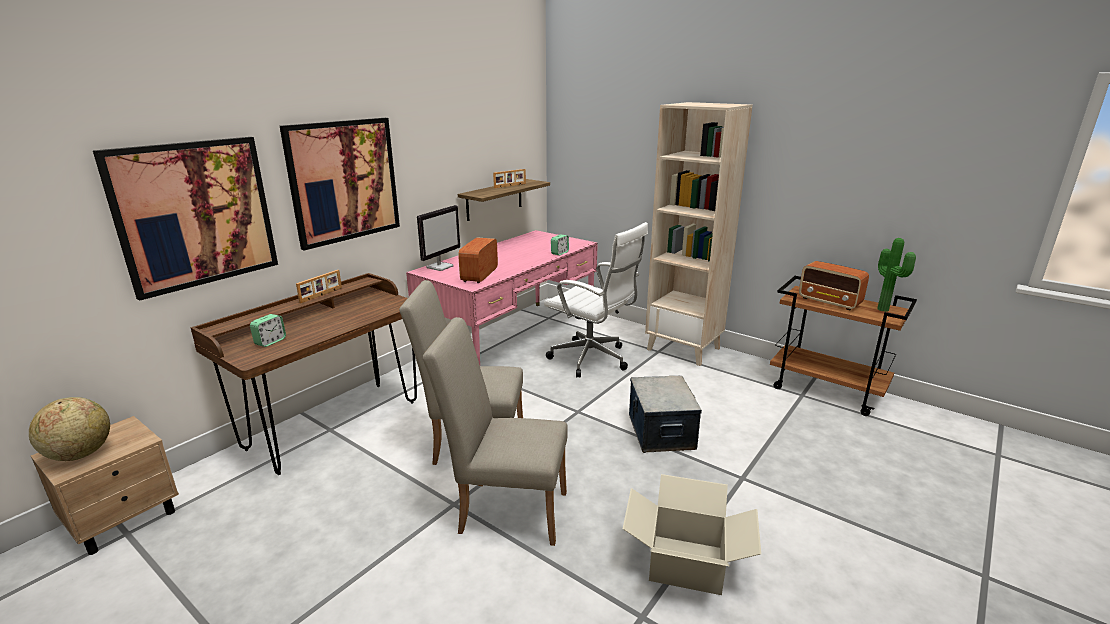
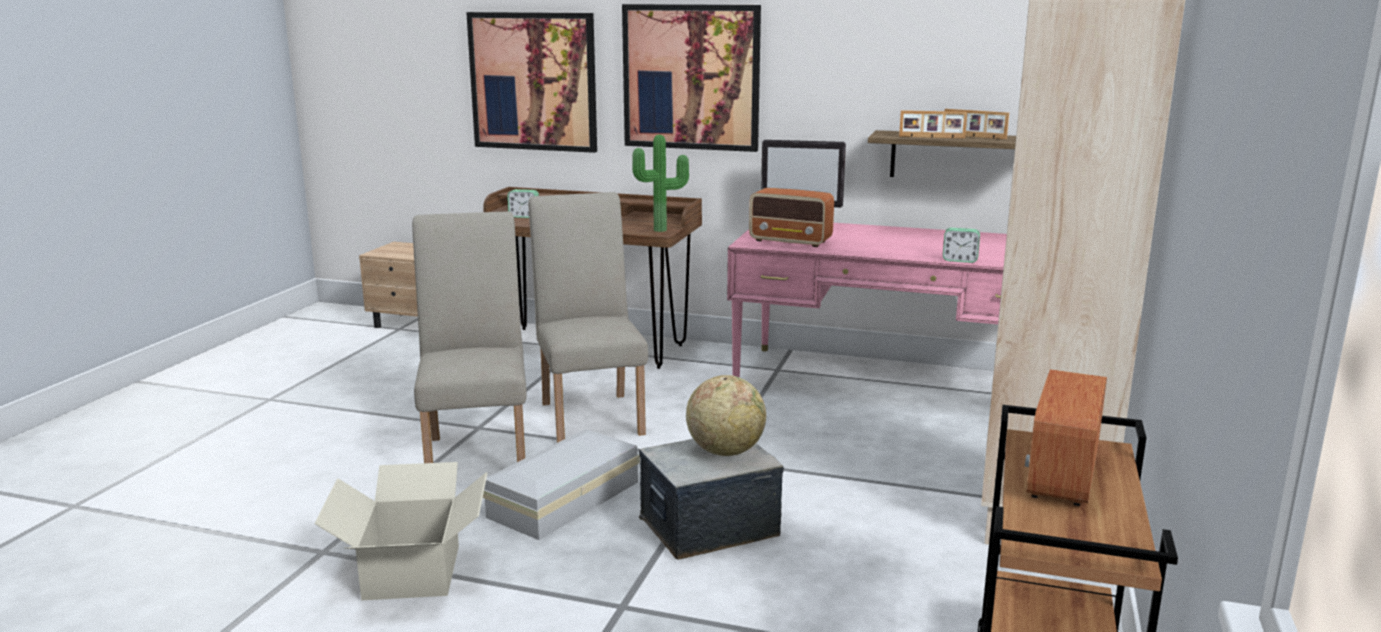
camera: 70 degrees right, 5 degrees down
globe [29,397,110,461] -> globe moved to [686,375,766,456]
picture frame [296,270,342,303] -> picture frame moved to [899,110,967,138]
radio [458,237,498,283] -> radio turned 150 degrees counterclockwise [749,188,834,247]
white office chair [544,222,648,377] -> none
potted plant [877,238,916,312] -> potted plant moved to [632,135,689,232]
none -> white storage box [483,429,640,540]

